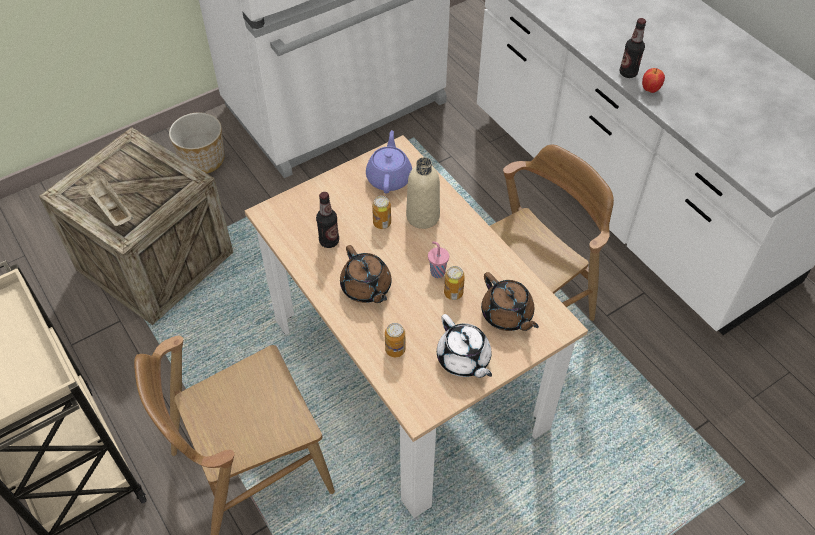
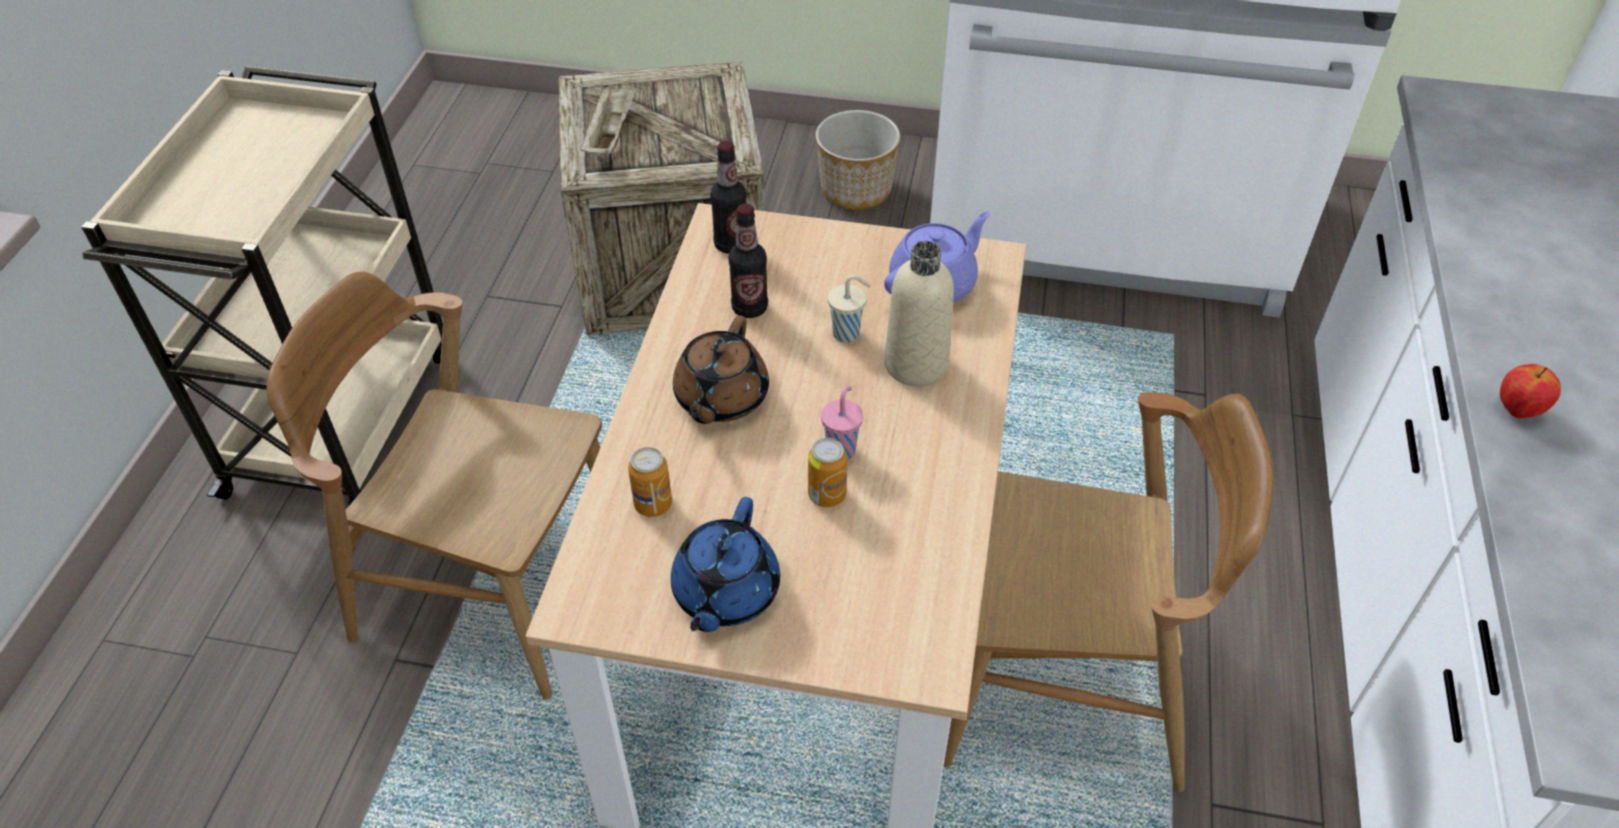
camera: 45 degrees right, 5 degrees down
can [372,196,391,229] -> beige cup [828,275,871,343]
white teapot [437,314,492,378] -> blue teapot [671,497,780,632]
brown teapot [481,272,539,331] -> none
bottle [620,18,646,78] -> bottle moved to [710,141,747,254]

